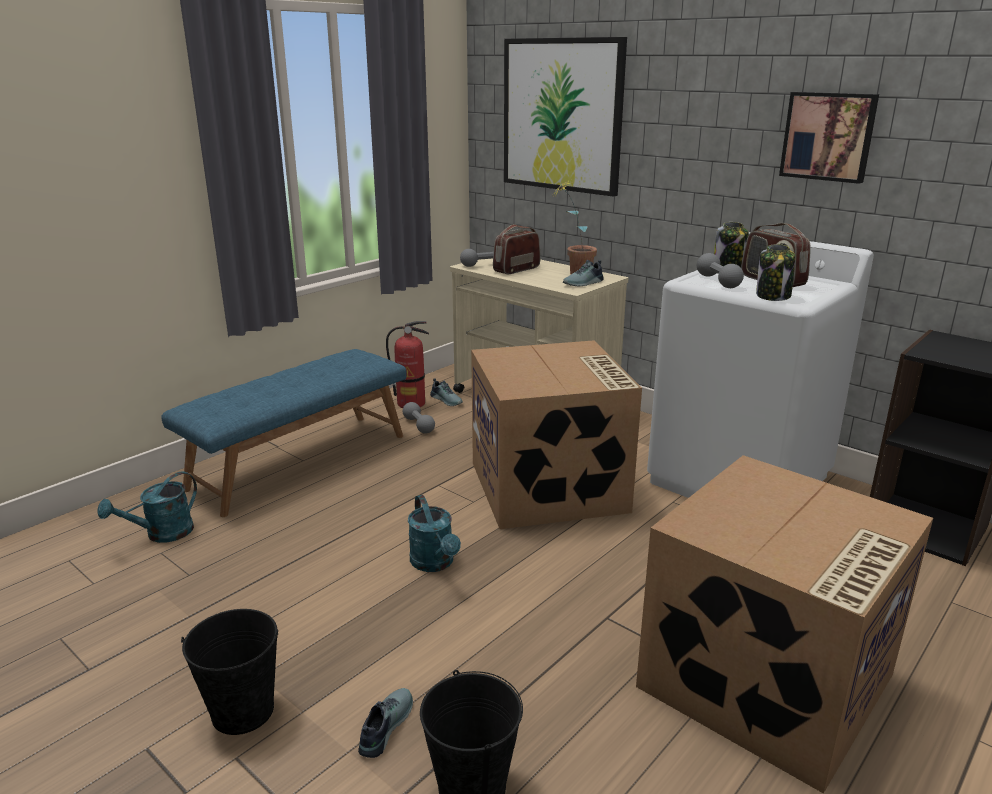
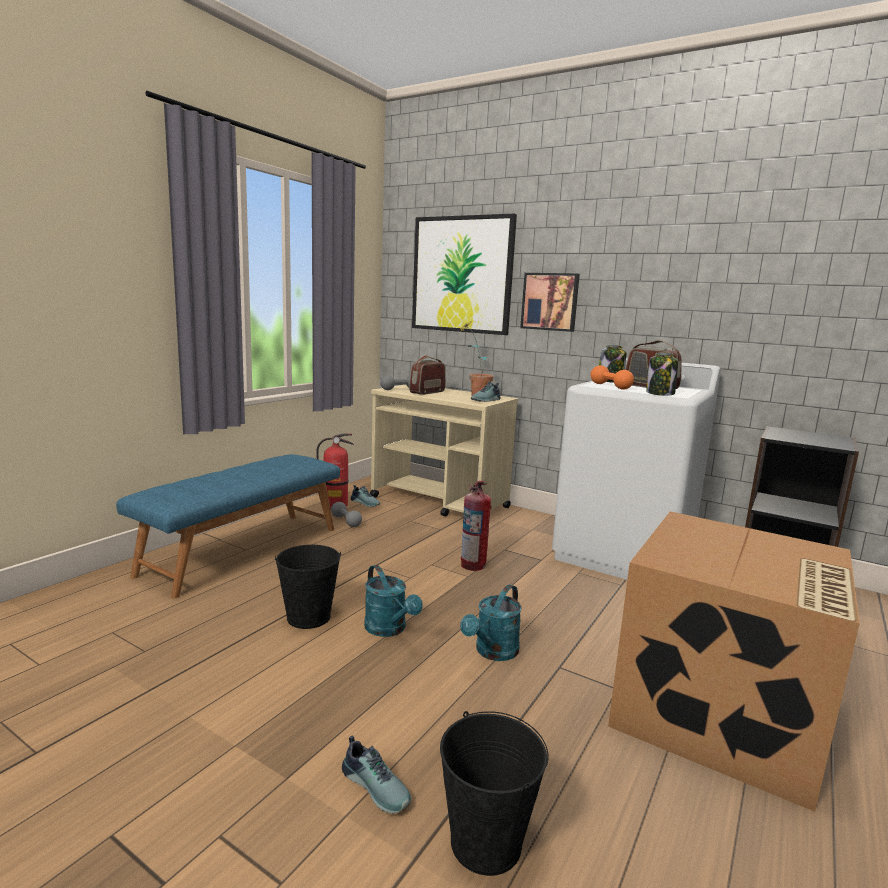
camera: 10 degrees left, 10 degrees down
turquoise watering can [97,471,197,543] -> turquoise watering can moved to [460,584,522,661]
black bucket [181,609,278,735] -> black bucket moved to [275,545,341,629]
shoe [358,688,413,758] -> shoe turned 120 degrees clockwise [342,735,411,814]
cardboard box [471,340,642,529] -> fire extinguisher [461,481,492,571]
grey dumbbell [697,253,744,288] -> orange dumbbell [590,365,634,390]
picture [779,92,879,184] -> picture moved to [520,273,580,332]

